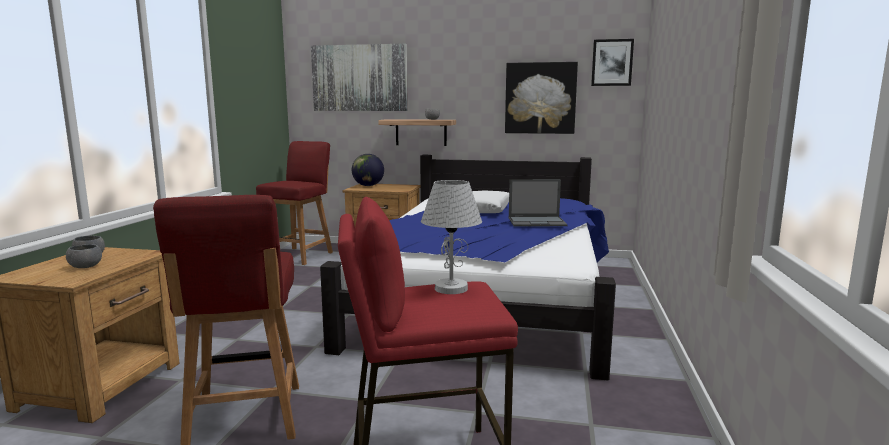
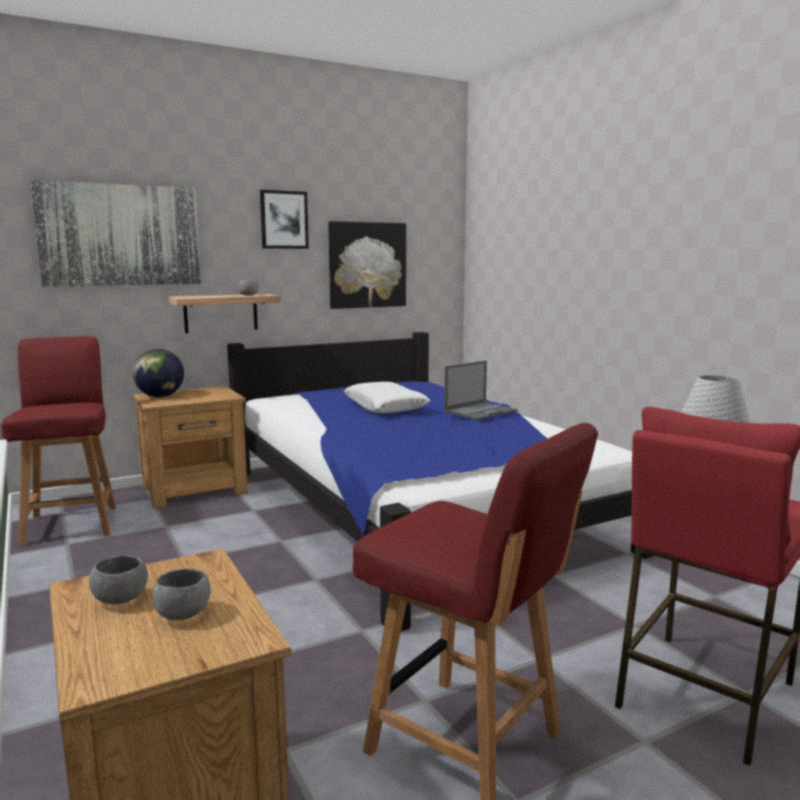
camera: 40 degrees left, 0 degrees up
picture [591,39,634,86] -> picture moved to [260,190,309,249]

